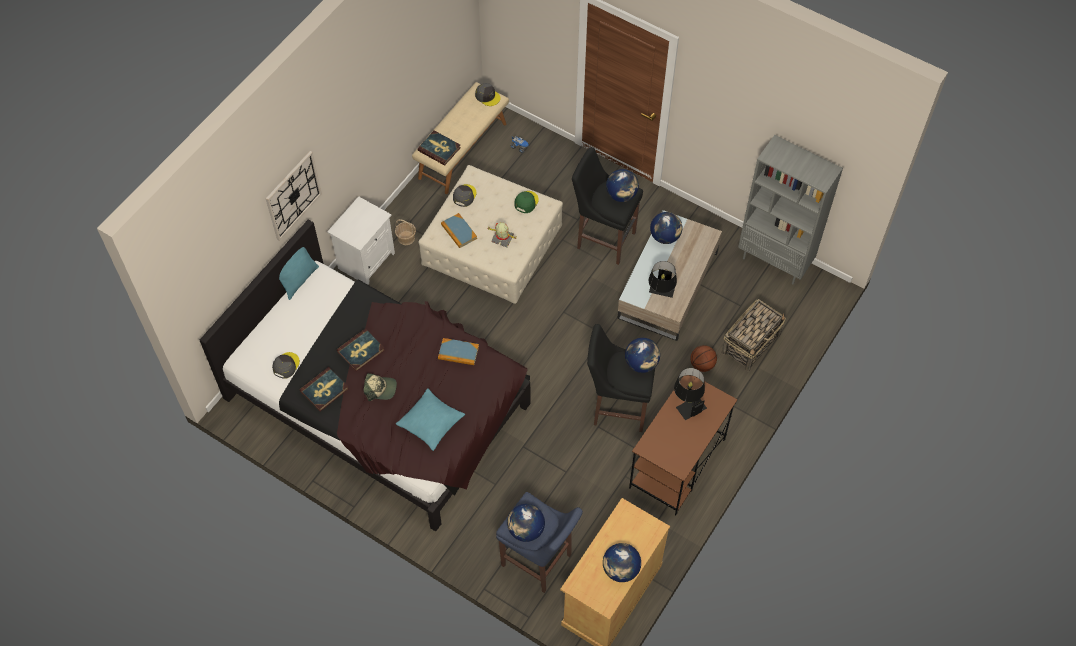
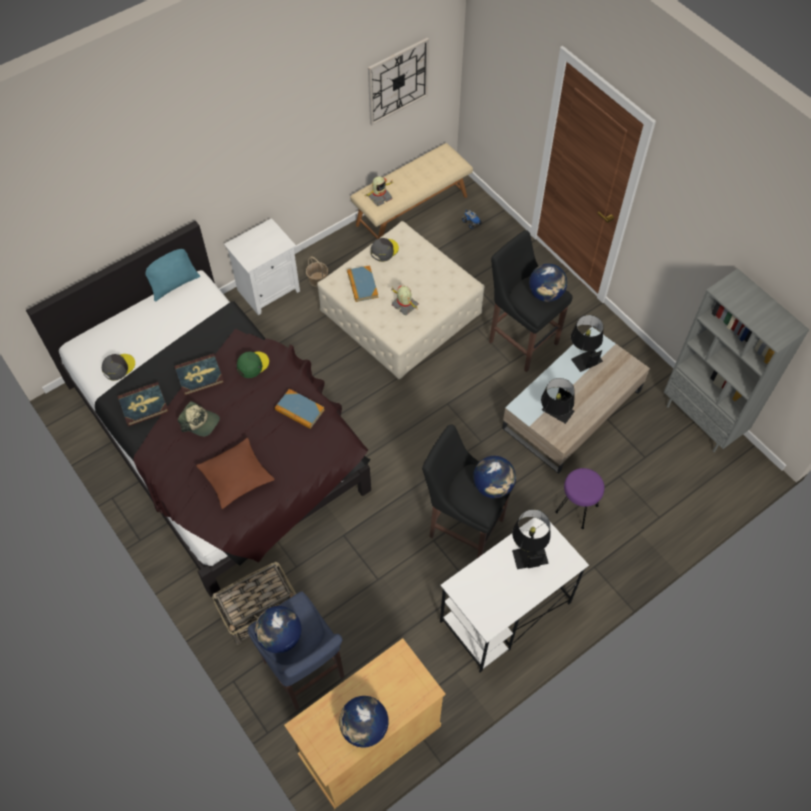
camera: 20 degrees right, 0 degrees up
wall clock [266,151,322,241] -> wall clock moved to [368,38,429,125]
turquoise pillow [396,388,465,451] -> brown pillow [196,438,275,509]
book [418,131,461,166] -> toy robot [366,176,394,206]
grey cap [475,83,501,106] -> none
green cap [514,191,539,213] -> green cap moved to [236,351,269,378]
brown desk [629,375,738,515] -> white desk [440,517,589,672]
globe [650,212,682,244] -> black table lamp [571,315,603,372]
basketball [690,345,717,372] -> purple stool [555,468,604,529]
basket [722,299,786,371] -> basket moved to [212,562,296,645]

